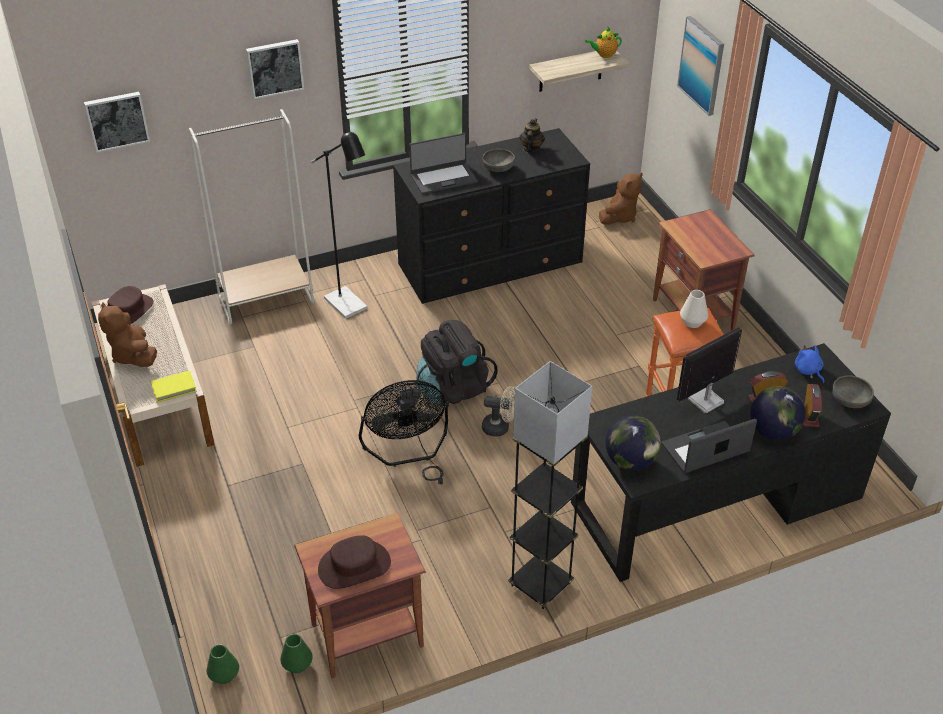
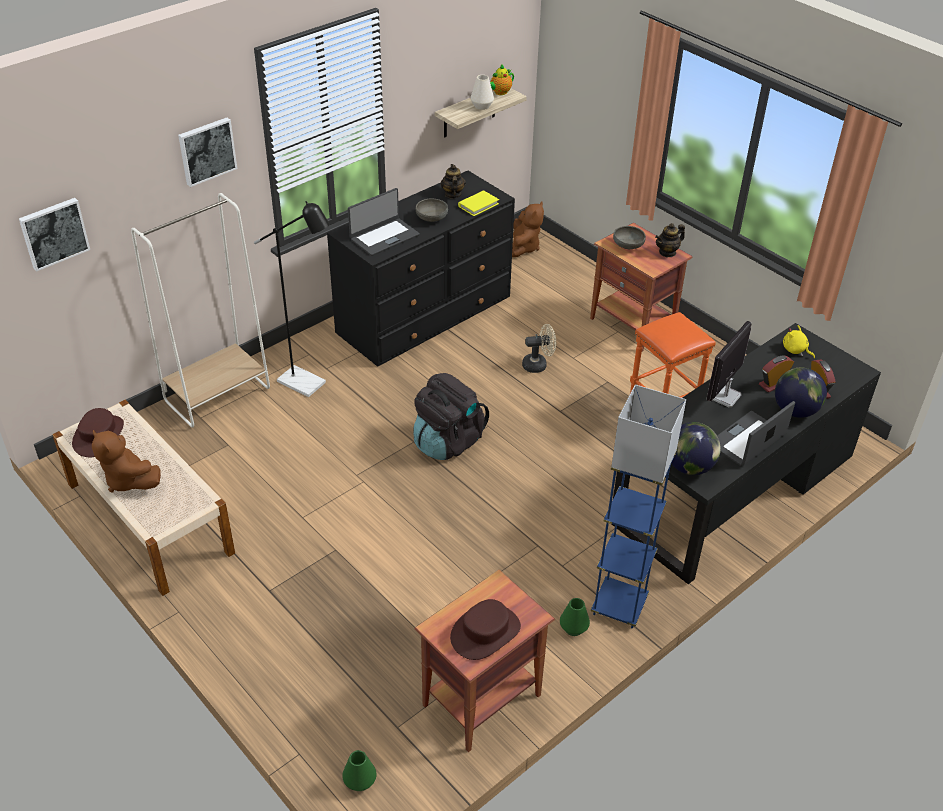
camera: 20 degrees left, 0 degrees up
yellow book [151,371,197,403] -> yellow book moved to [458,190,499,216]
green vase [280,634,313,673] -> green vase moved to [560,598,590,636]
black fan [359,380,449,484] -> none
beige fan [482,386,515,437] -> beige fan moved to [522,324,556,373]
grey floor lamp [508,361,592,609] -> blue floor lamp [591,385,686,628]
picture [677,16,724,116] -> none
white vase [680,290,708,328] -> white vase moved to [470,75,494,110]
blue plush toy [795,345,824,383] -> yellow plush toy [783,325,815,358]
grey bowl [832,375,874,408] -> grey bowl moved to [613,226,646,249]
none -> teapot [655,223,685,257]

